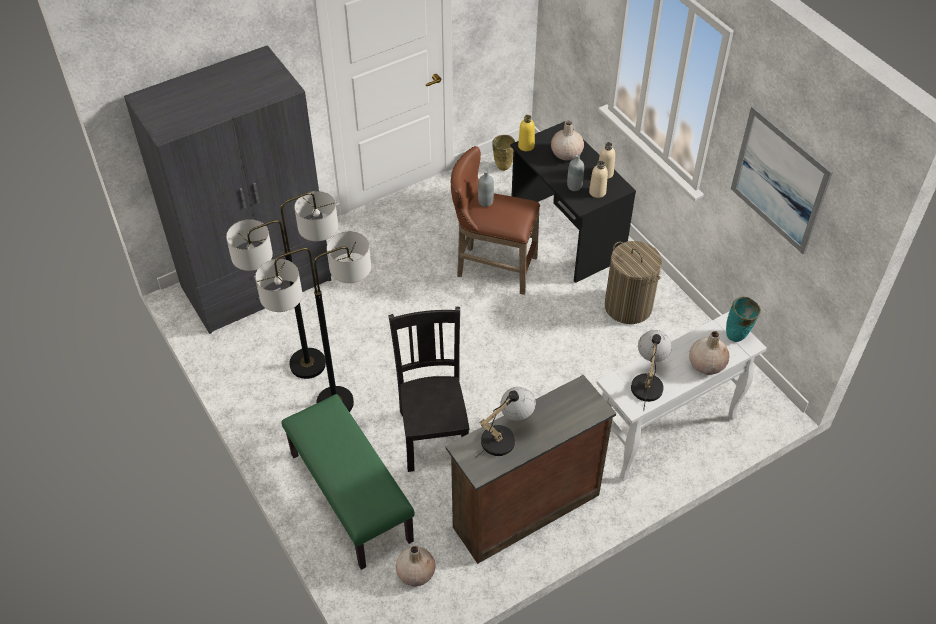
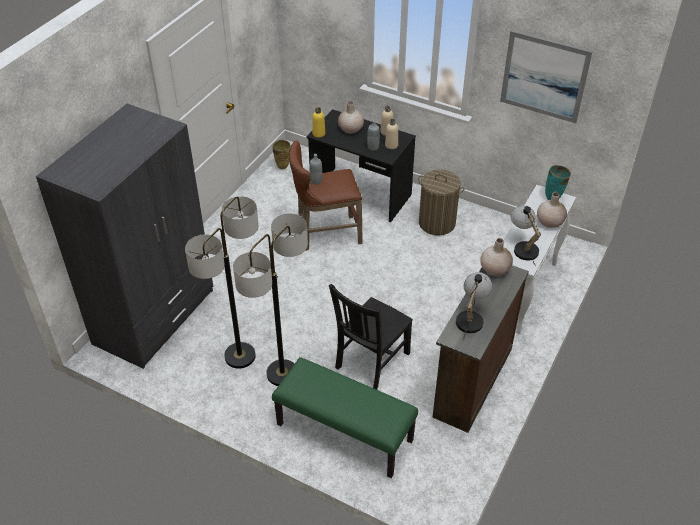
camera: 30 degrees left, 5 degrees down
black chair [388,307,469,472] -> black chair turned 105 degrees counterclockwise [329,284,413,390]
beige vase [395,546,435,587] -> beige vase moved to [480,238,513,276]

